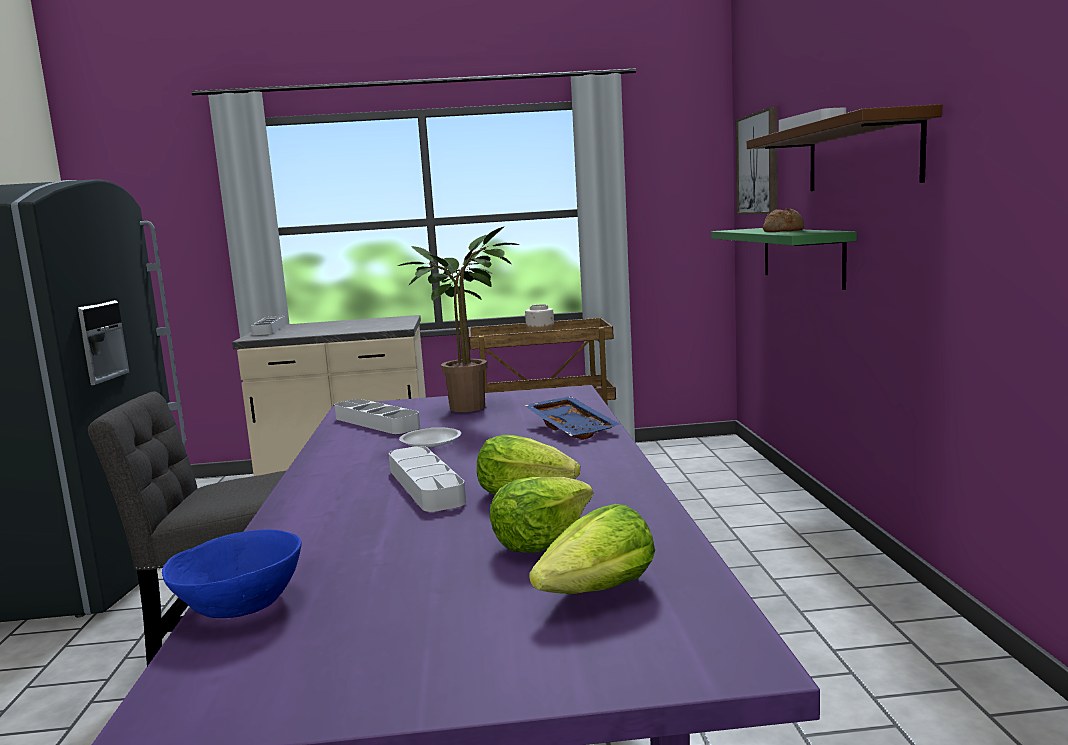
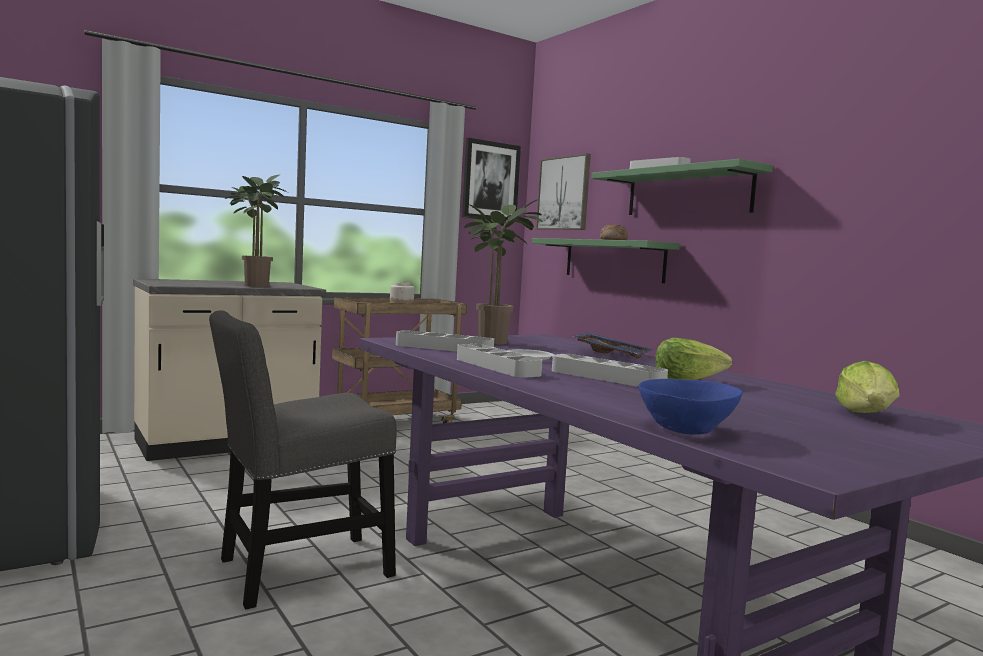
camera: 30 degrees left, 5 degrees down
grey tray [251,316,285,335] -> grey tray moved to [457,344,542,378]
lettuce [489,477,593,553] -> none
brown shelf [747,104,942,191] -> green shelf [591,159,773,215]
none -> potted plant [225,175,287,287]
none -> picture [462,138,521,221]

